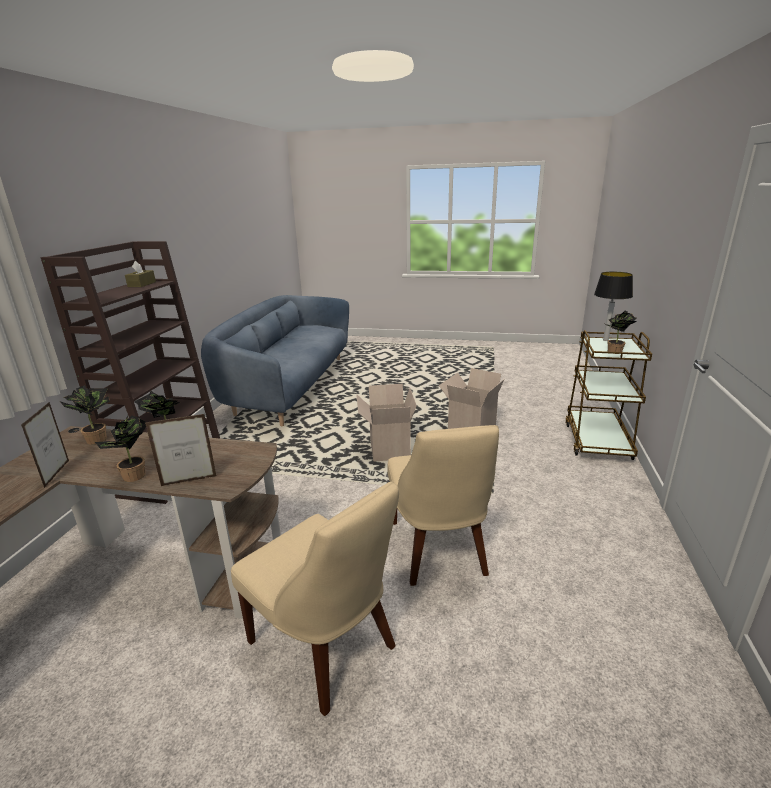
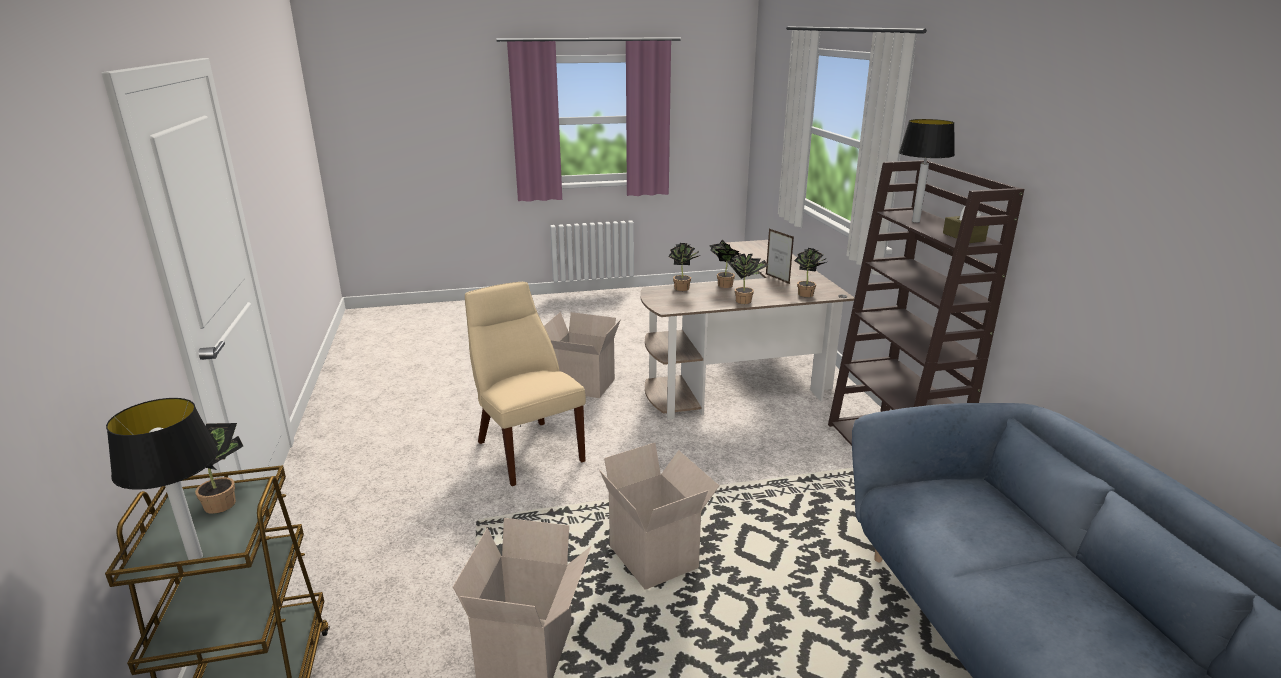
camera: 155 degrees right, 0 degrees up
picture frame [145,414,216,486] -> potted plant [668,243,700,291]
beige chair [231,481,399,716] -> cardboard box [544,312,621,398]
none -> table lamp [899,119,955,223]

